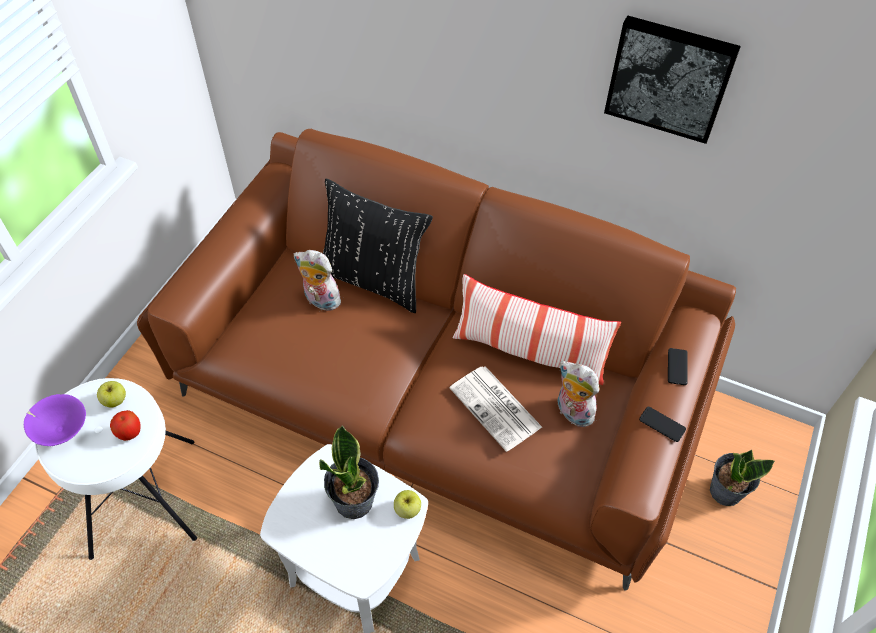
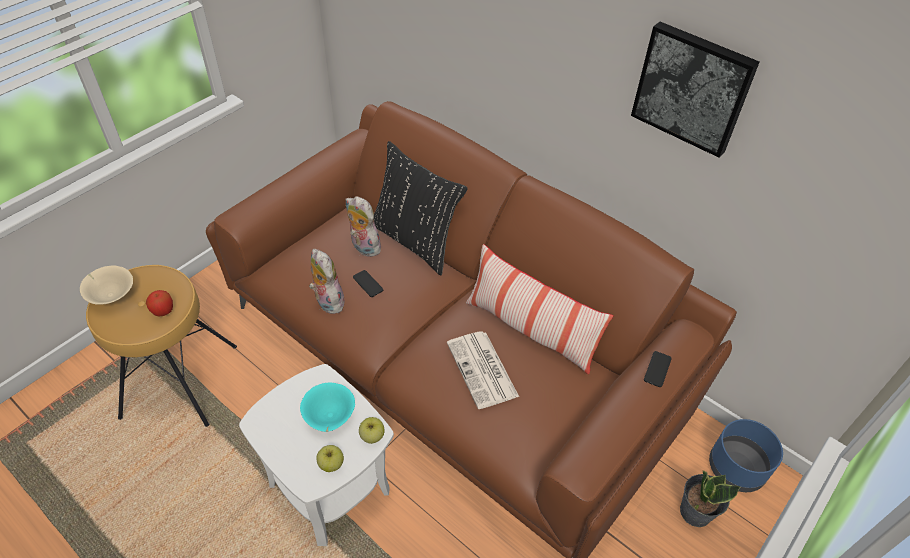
camera: 15 degrees right, 5 degrees down
purple bowl [24,394,86,446] -> beige bowl [80,266,133,305]
white stool [35,378,197,560] -> brown stool [86,265,237,427]
apple [97,381,126,408] -> apple moved to [316,445,344,472]
potted plant [319,425,379,519] -> turquoise bowl [300,382,355,432]
plush toy [558,361,599,427] -> plush toy moved to [309,249,344,314]
phone [639,407,686,442] -> phone moved to [353,270,383,297]
none -> blue planter [709,419,783,492]

